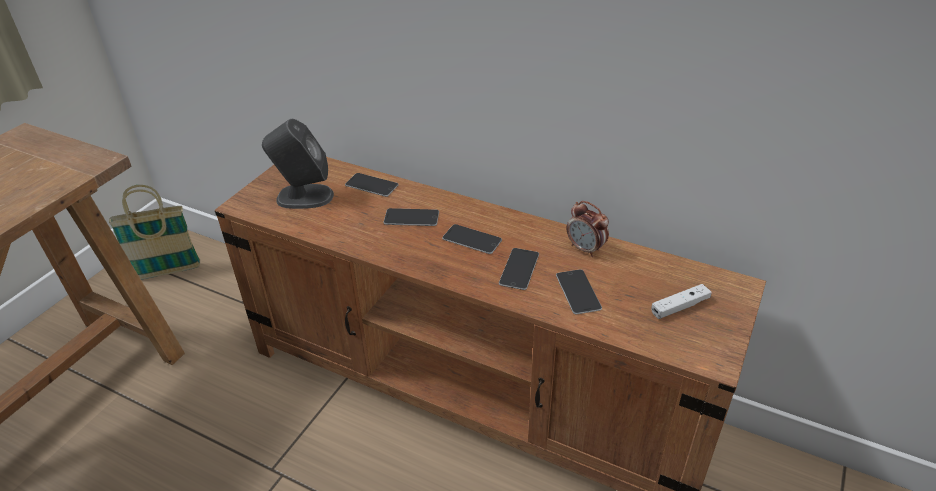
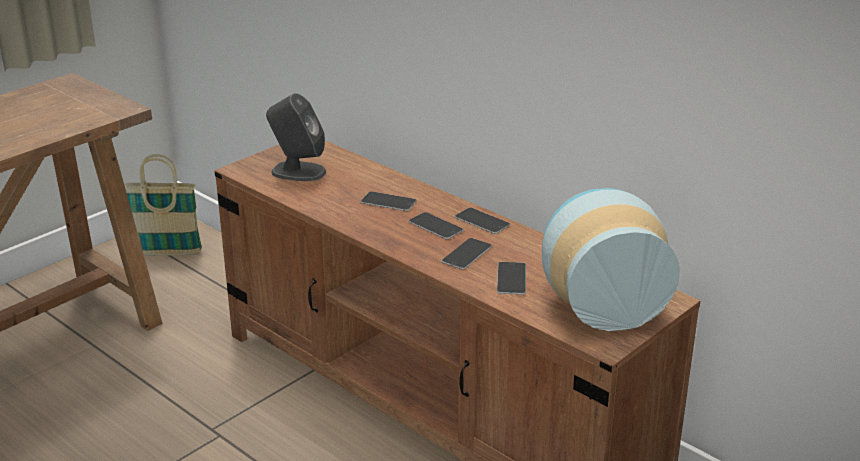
camera: 15 degrees right, 10 degrees down
phone [345,173,399,197] -> phone moved to [454,207,511,234]
alarm clock [566,201,609,257] -> none
white game controller [651,284,712,319] -> vase [542,188,680,331]

